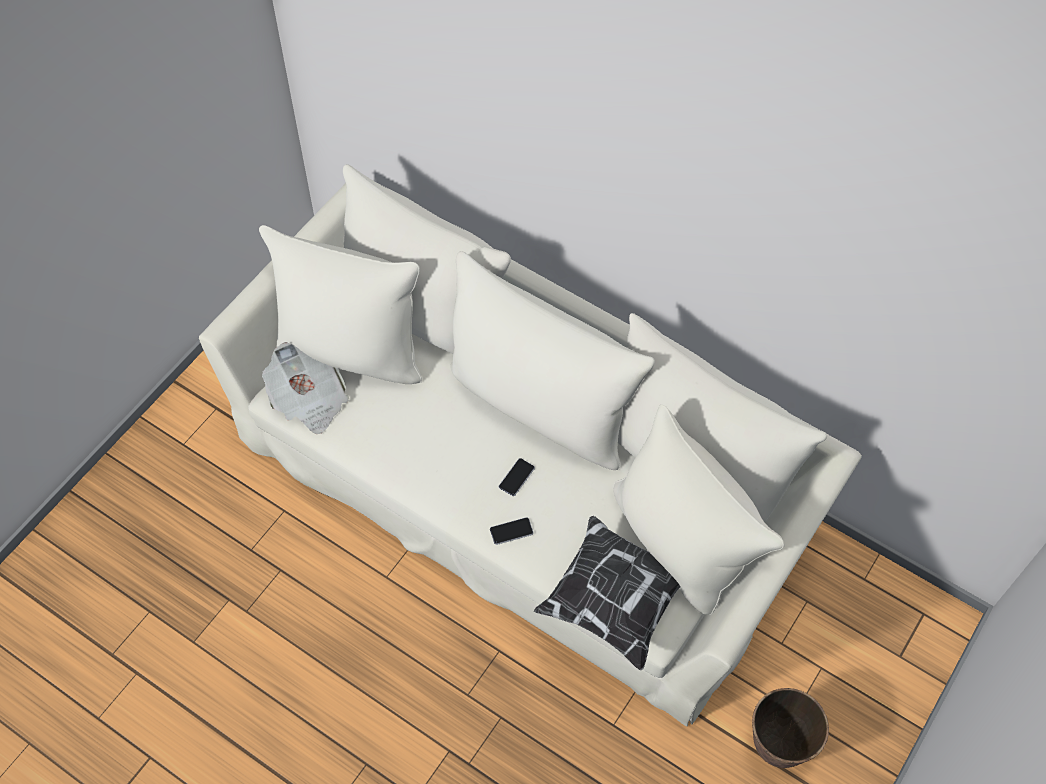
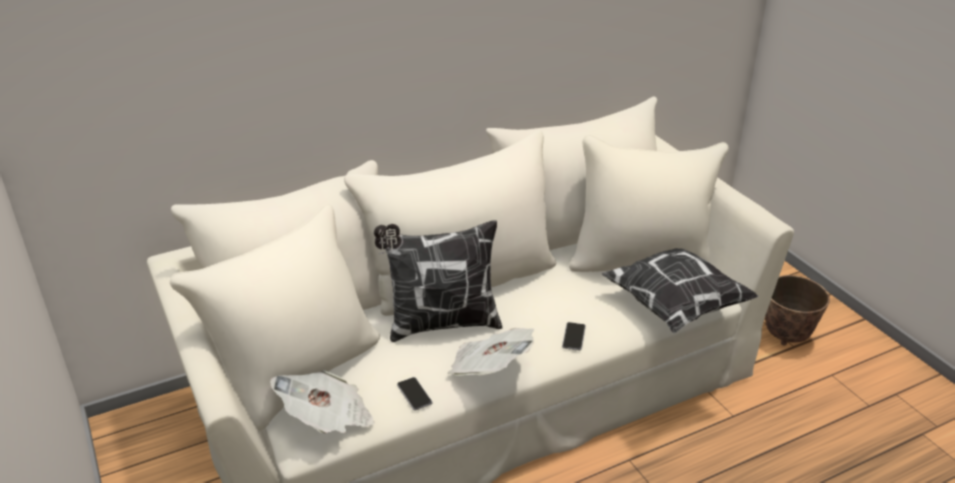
camera: 60 degrees left, 25 degrees down
phone [499,458,535,496] -> phone moved to [397,377,433,410]
none -> pillow [374,220,502,342]
none -> newspaper [448,328,534,376]

